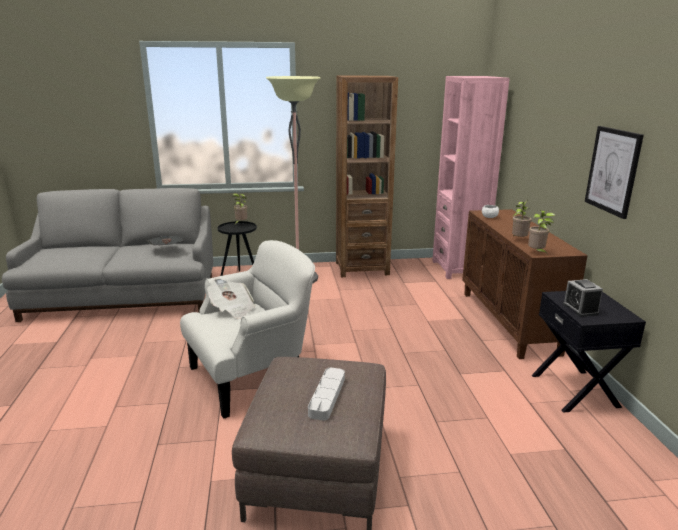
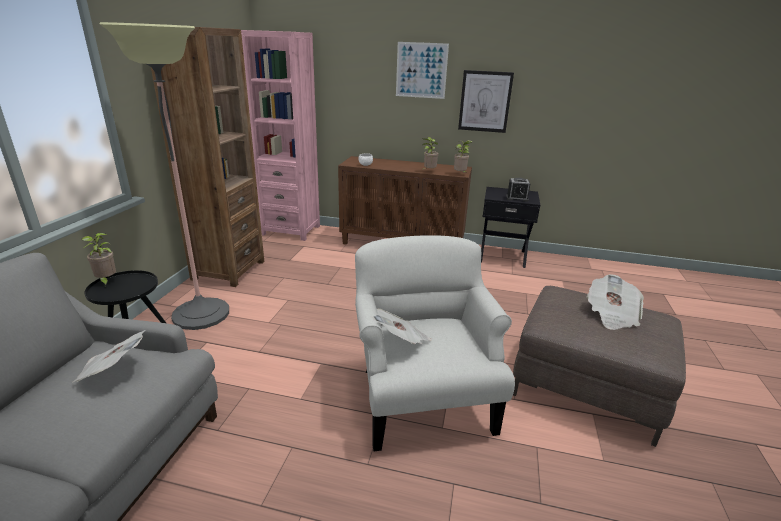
camera: 70 degrees left, 5 degrees up
grey tray [308,368,345,421] -> newspaper [587,274,644,330]
none -> picture [396,42,449,99]

